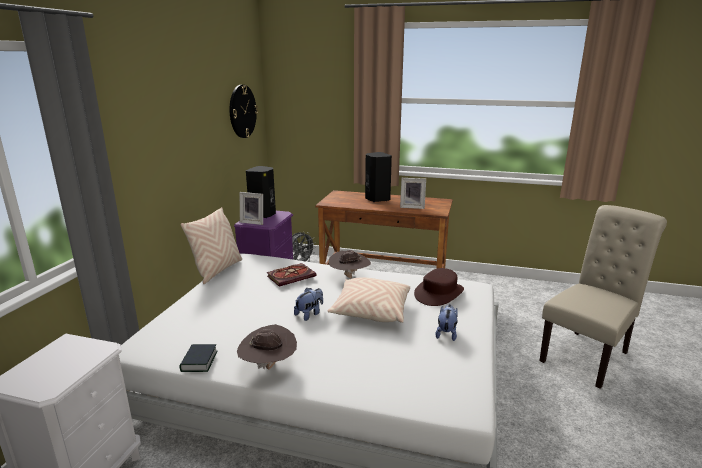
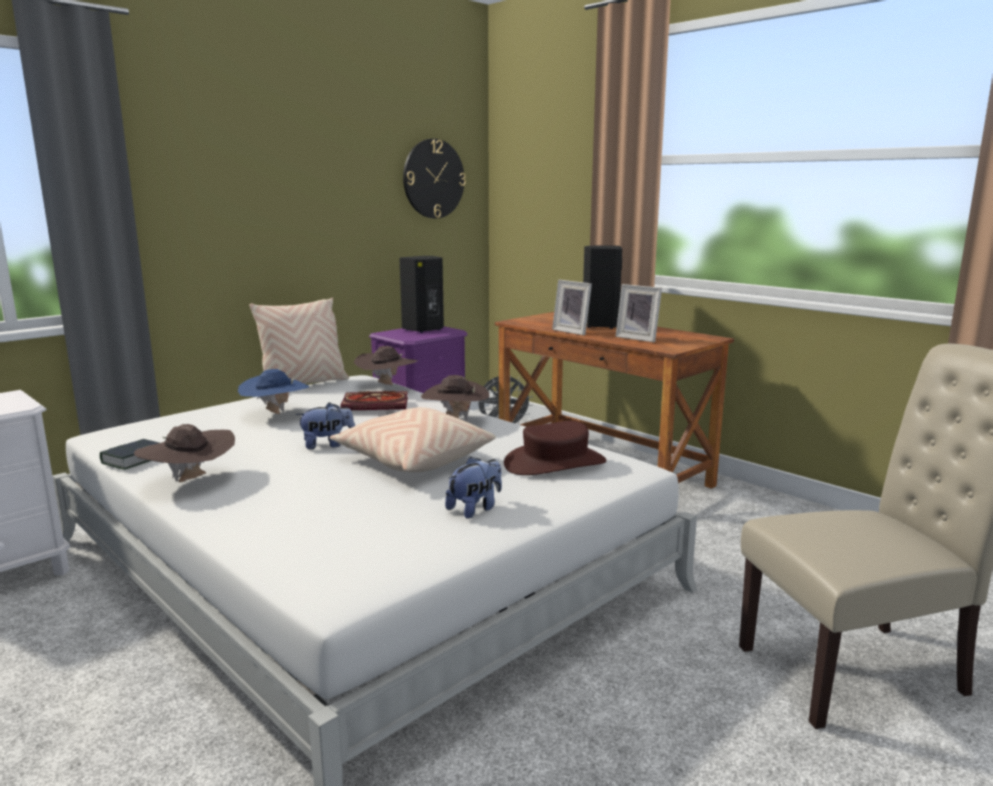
camera: 30 degrees right, 5 degrees down
picture frame [240,192,263,225] -> picture frame moved to [552,280,592,336]
none -> blue hat [238,369,309,414]
none -> brown hat [354,346,418,386]

